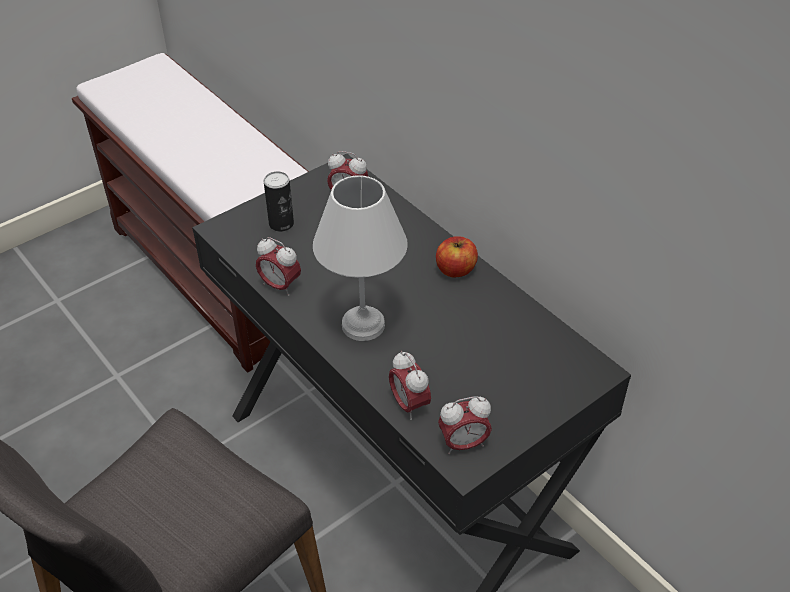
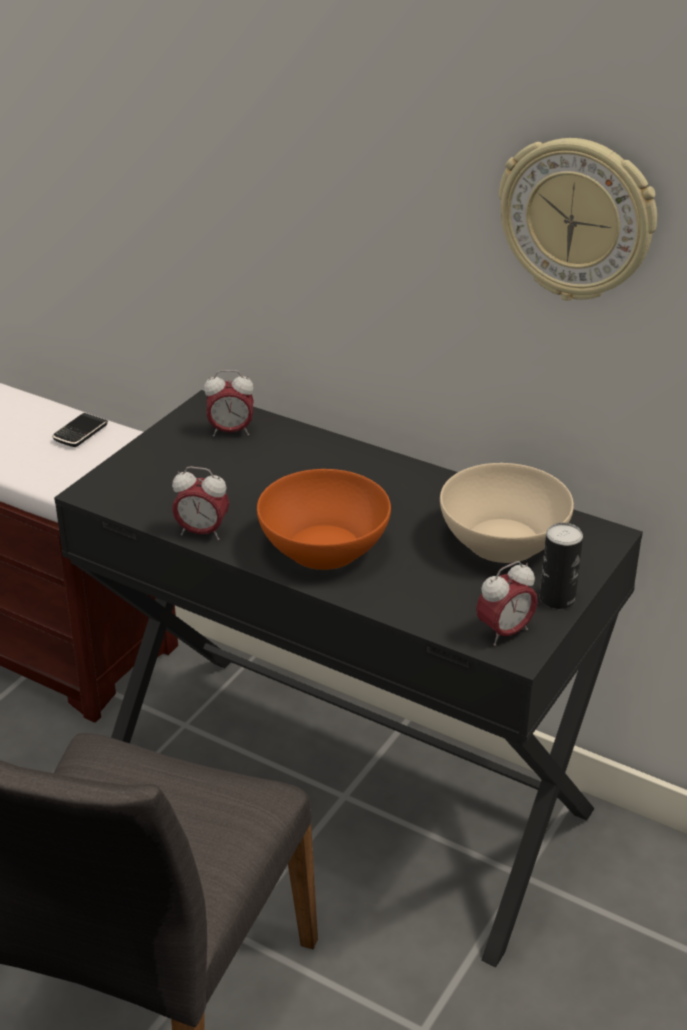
camera: 20 degrees left, 10 degrees down
can [264,171,294,232] -> can moved to [540,523,583,609]
white table lamp [313,176,408,341] -> orange bowl [257,469,391,570]
alarm clock [389,351,431,420] -> none
apple [436,236,478,278] -> none
none -> phone [52,413,108,447]
none -> beige bowl [440,463,574,563]
none -> wall clock [499,138,657,301]

